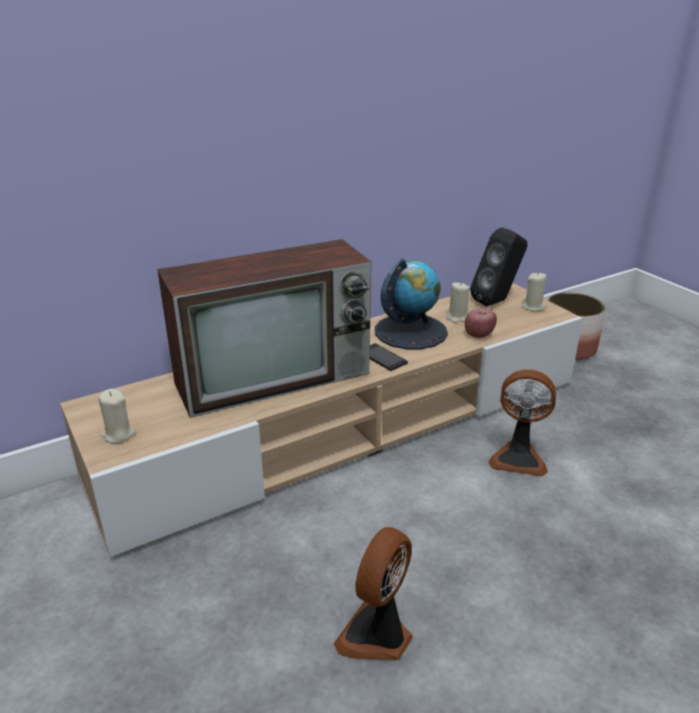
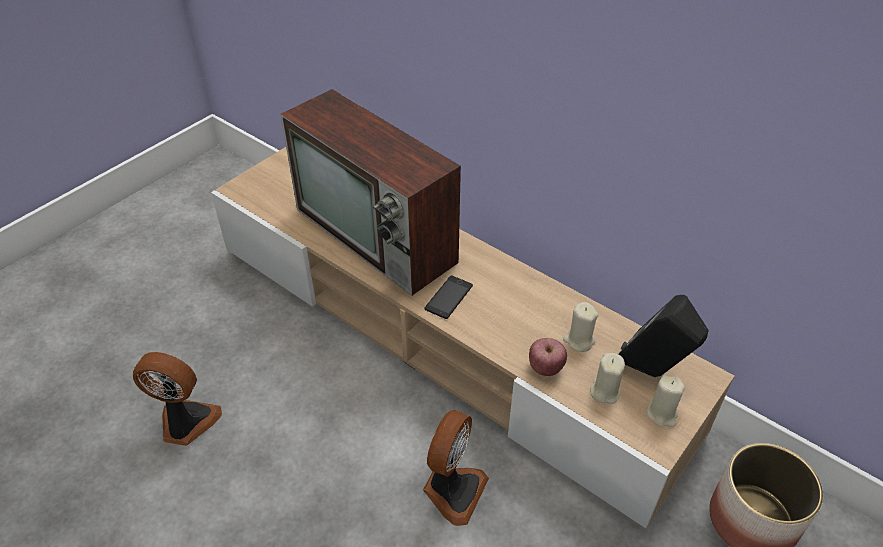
camera: 70 degrees right, 15 degrees up
beige candle [98,389,135,444] -> beige candle moved to [590,353,625,404]
globe [375,258,448,349] -> none
fan [488,369,556,476] -> fan turned 150 degrees counterclockwise [423,410,489,526]

